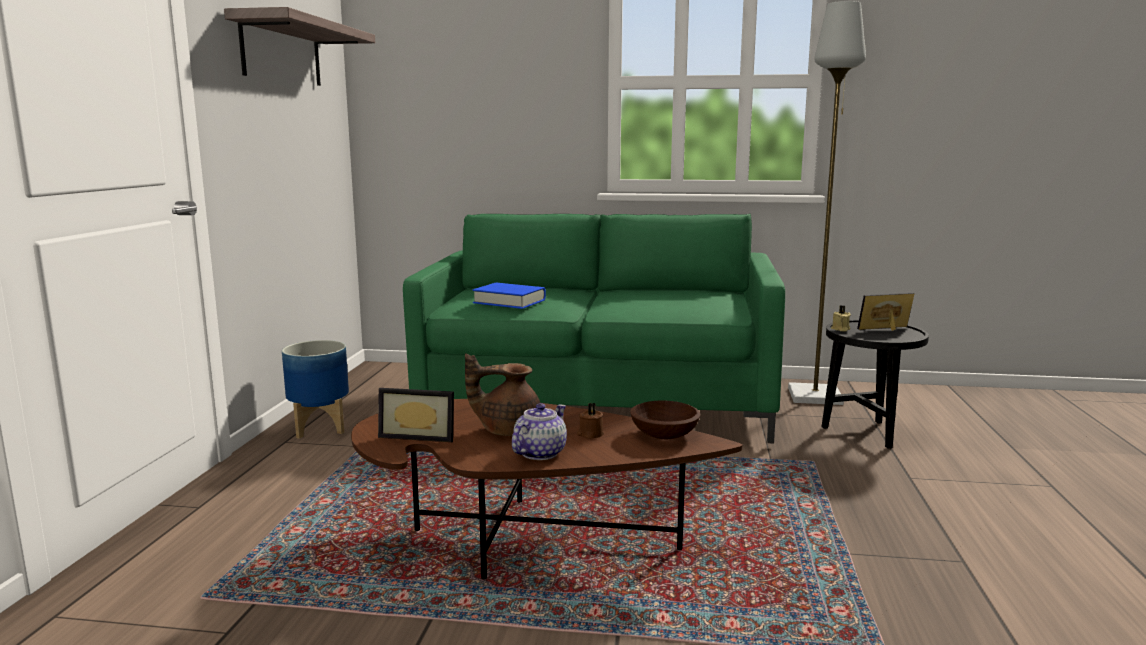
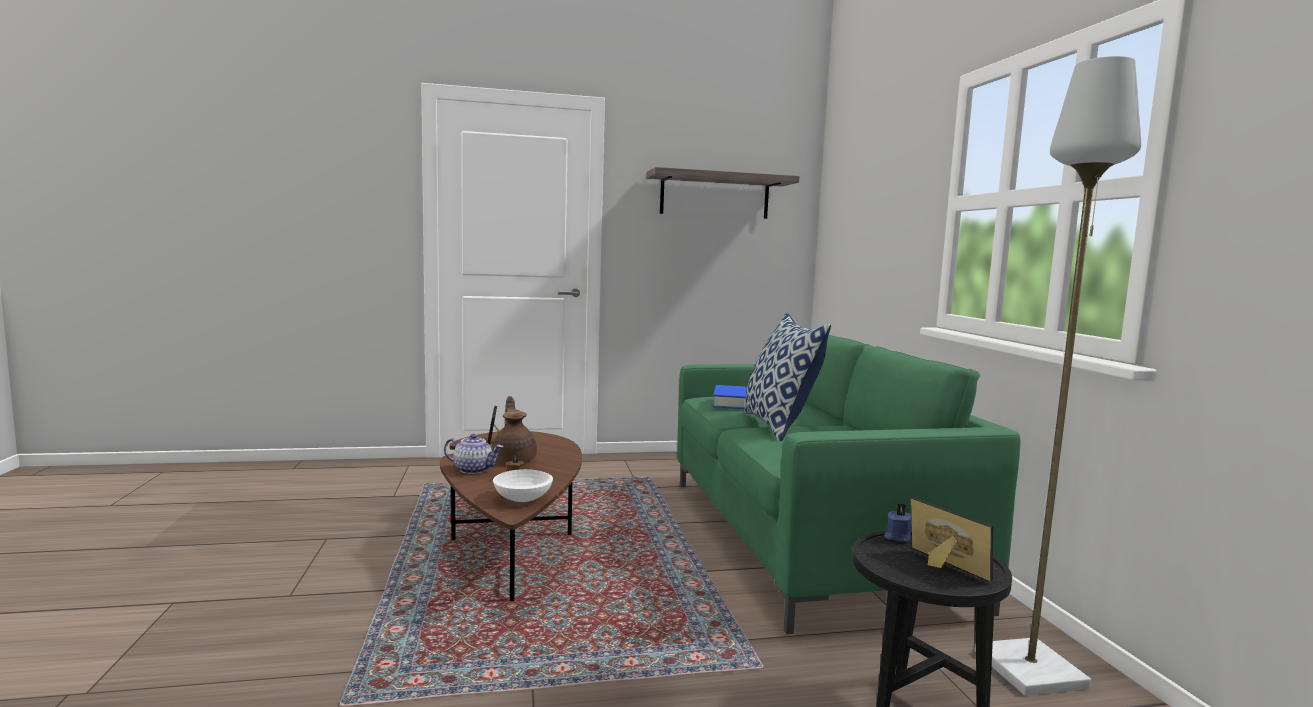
camera: 70 degrees right, 5 degrees down
planter [282,340,349,439] -> none
brown bowl [630,401,700,439] -> white bowl [493,469,553,502]
beige candle [831,305,851,331] -> blue candle [884,503,912,542]
none -> pillow [744,313,831,441]

